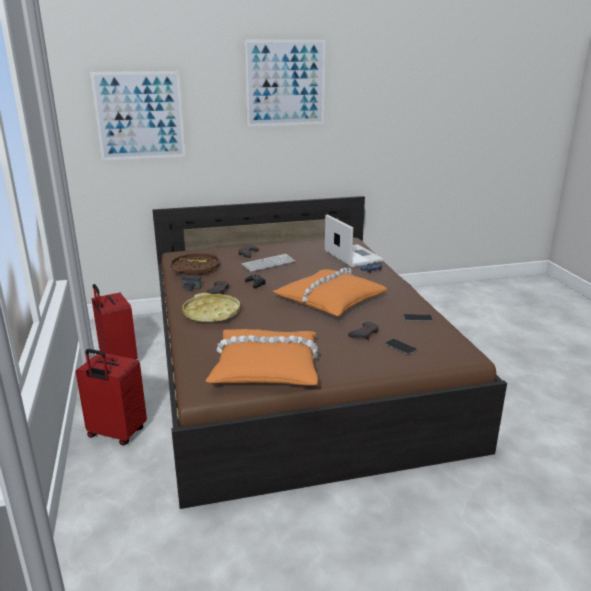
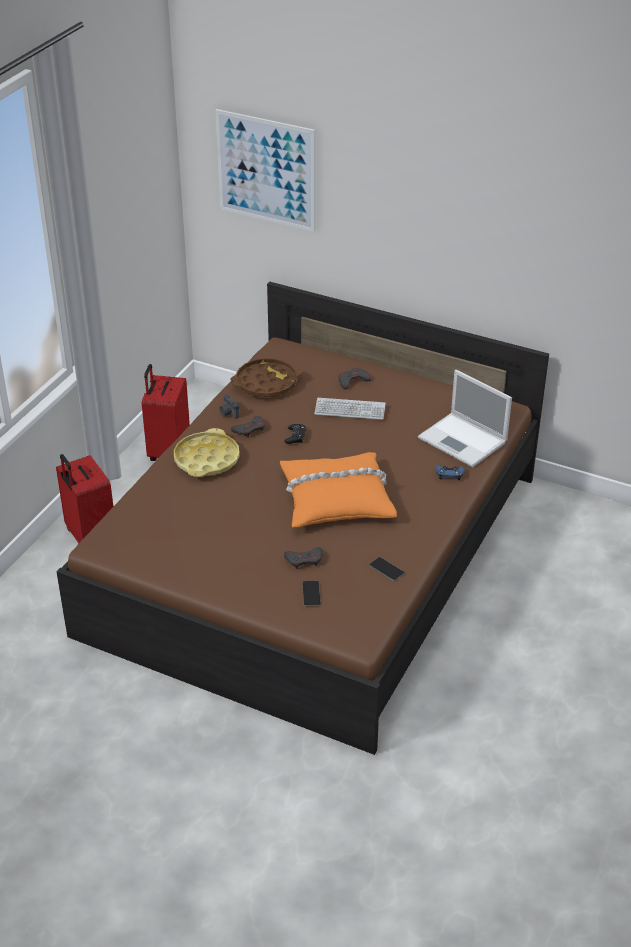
camera: 40 degrees right, 15 degrees up
orange pillow [206,329,318,385] -> none
picture [244,39,325,127] -> none
laptop [325,214,384,267] -> laptop turned 120 degrees clockwise [418,370,512,467]

